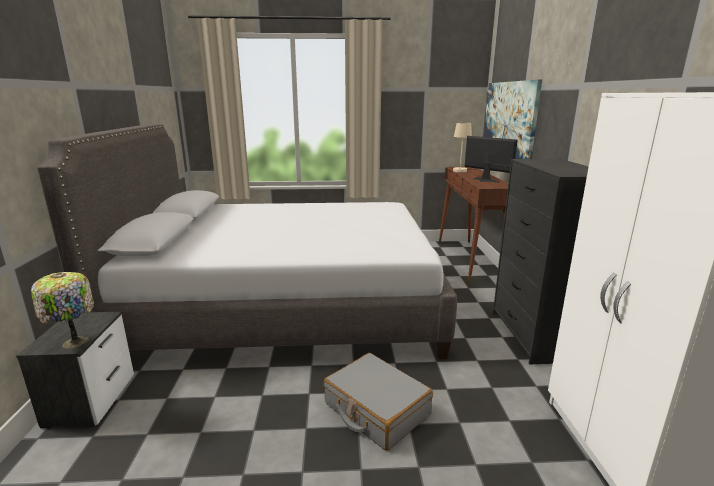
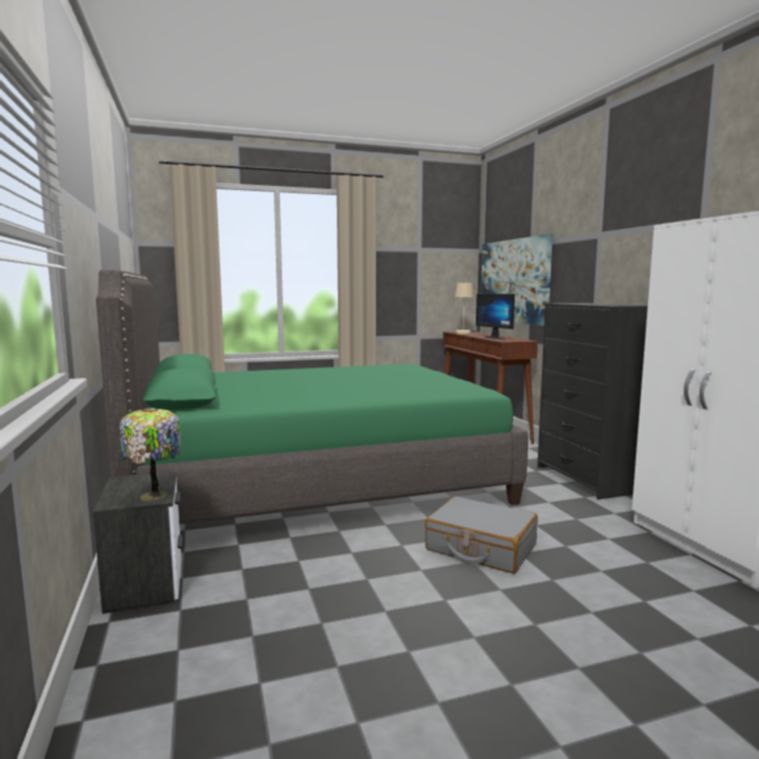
camera: 15 degrees left, 10 degrees down
grey bed [37,124,457,359] -> green bed [96,270,528,524]
monitor [465,136,518,183] -> monitor turned 150 degrees counterclockwise [476,293,515,339]

